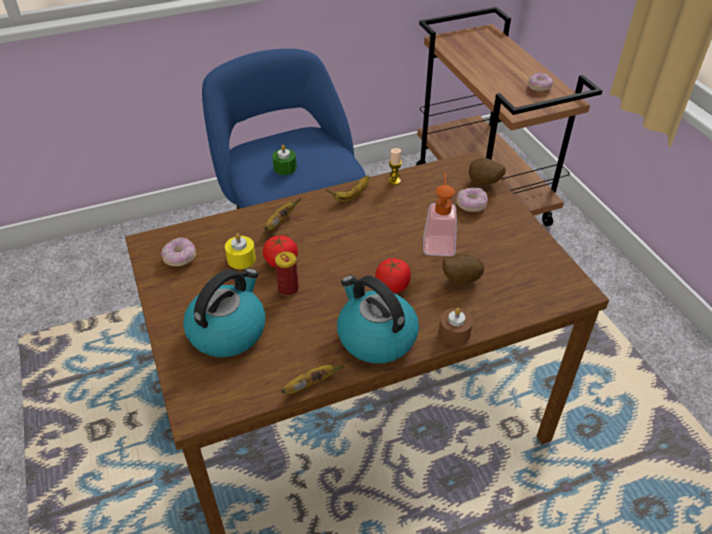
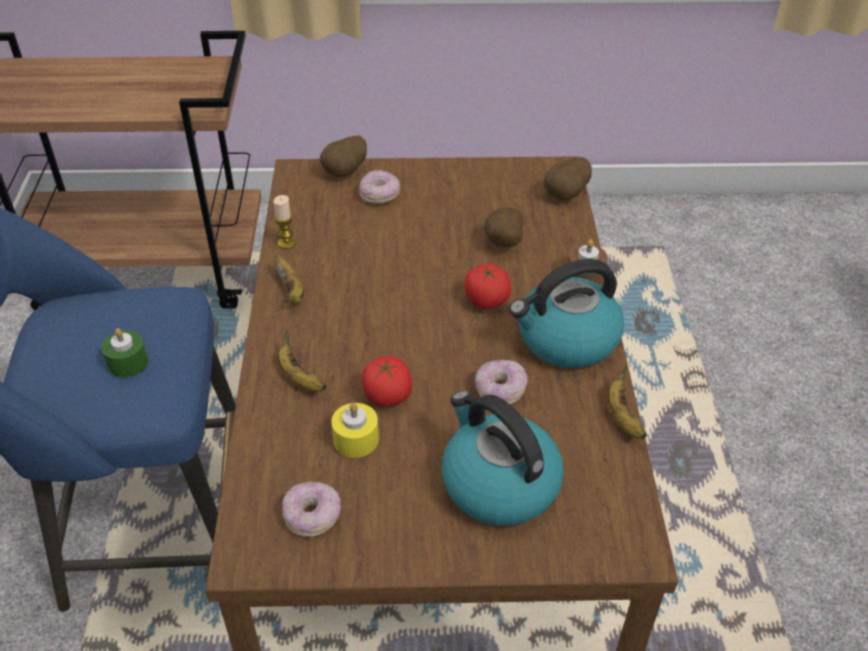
camera: 70 degrees left, 0 degrees up
can [275,251,299,296] -> none
soap dispenser [423,172,457,256] -> none
donut [528,72,553,91] -> donut moved to [475,360,528,404]
none -> potato [544,157,592,200]

